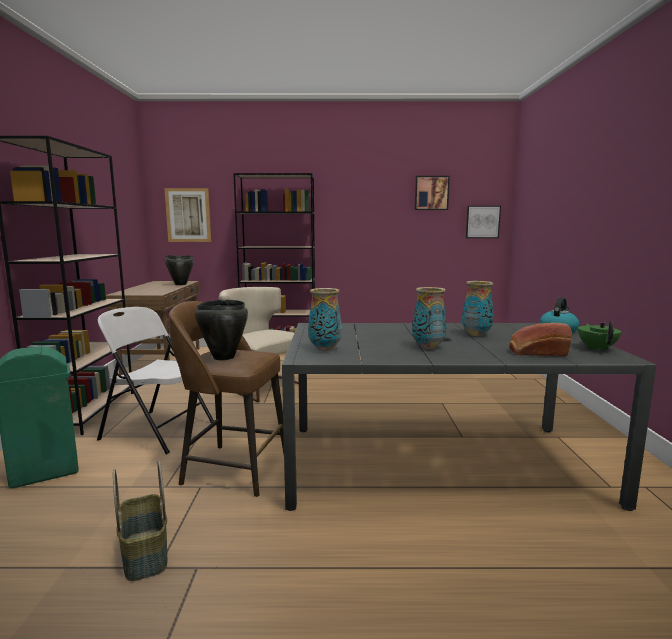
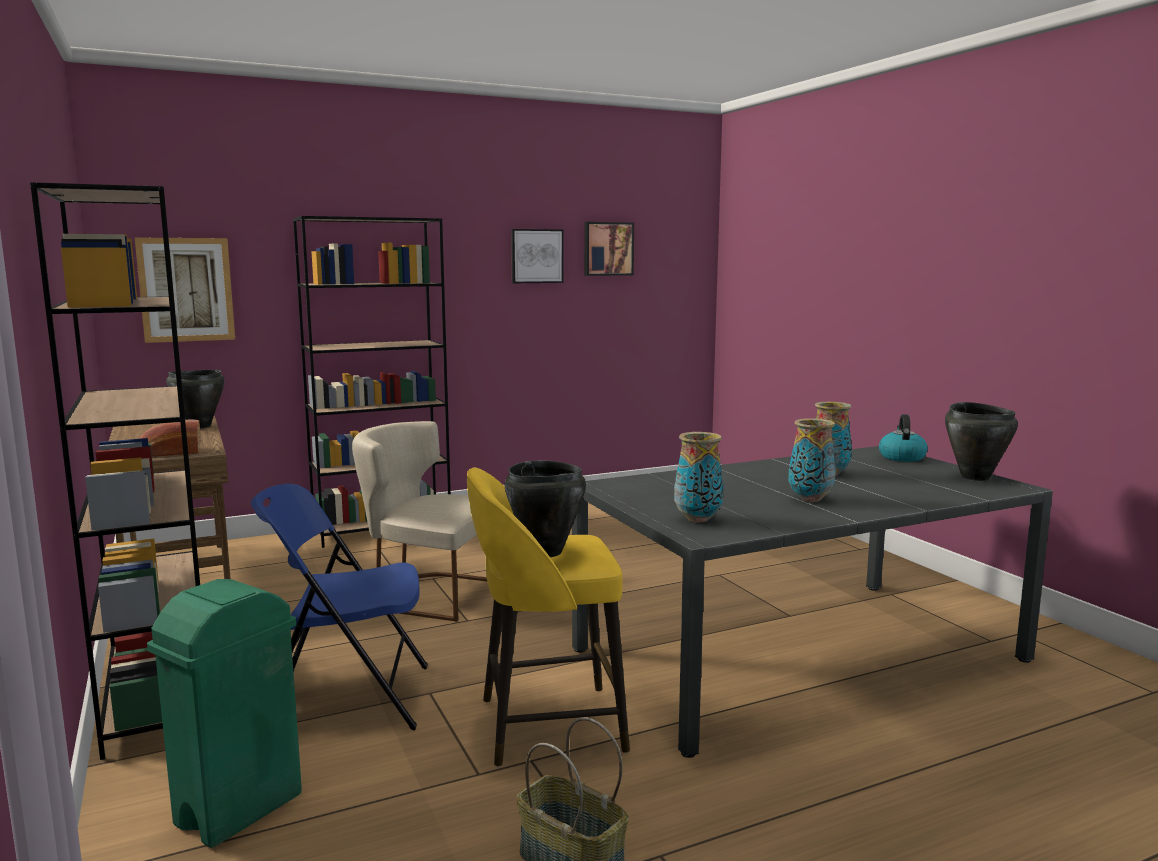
camera: 25 degrees left, 0 degrees up
white chair [97,307,214,455] -> blue chair [251,484,428,730]
brown stool [169,301,284,497] -> yellow stool [467,468,630,767]
picture [466,206,501,238] -> picture moved to [511,229,564,283]
bread [509,322,572,356] -> bread moved to [140,420,201,457]
green teapot [578,320,621,351] -> black cooking pot [945,402,1018,481]

